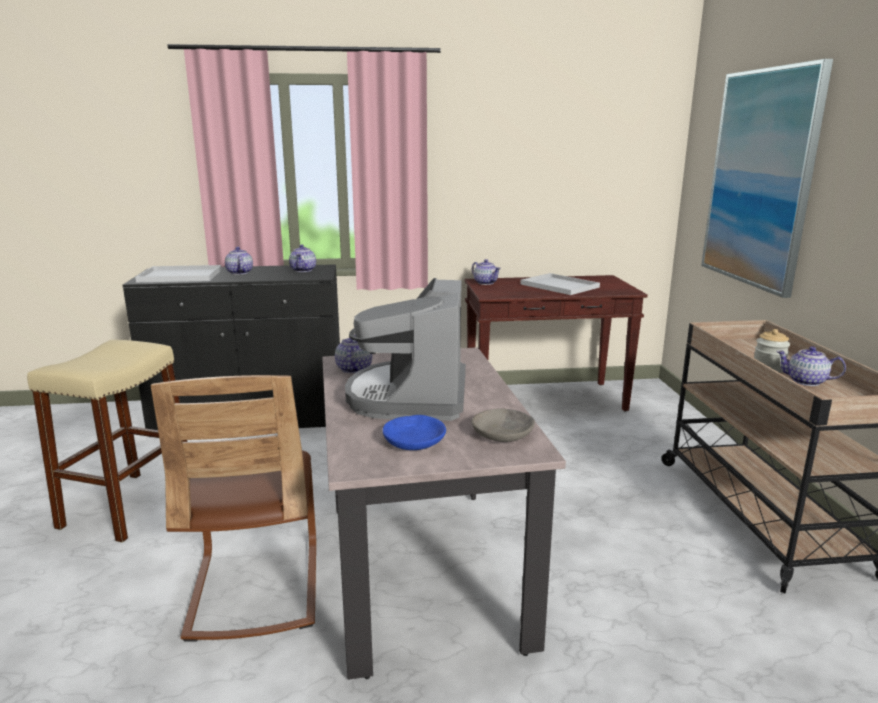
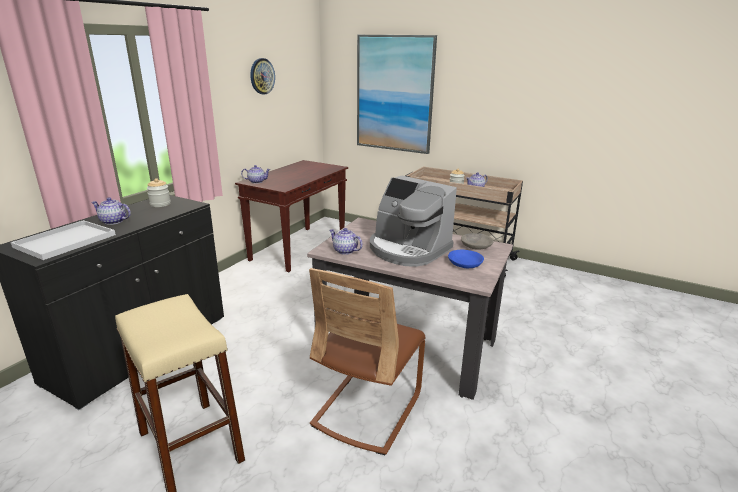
camera: 55 degrees left, 5 degrees up
brown chair [151,375,316,641] -> brown chair turned 90 degrees clockwise [309,268,426,455]
teapot [289,245,316,272] -> jar [147,178,171,207]
white tray [520,273,600,295] -> none
none -> wall clock [250,58,275,95]

